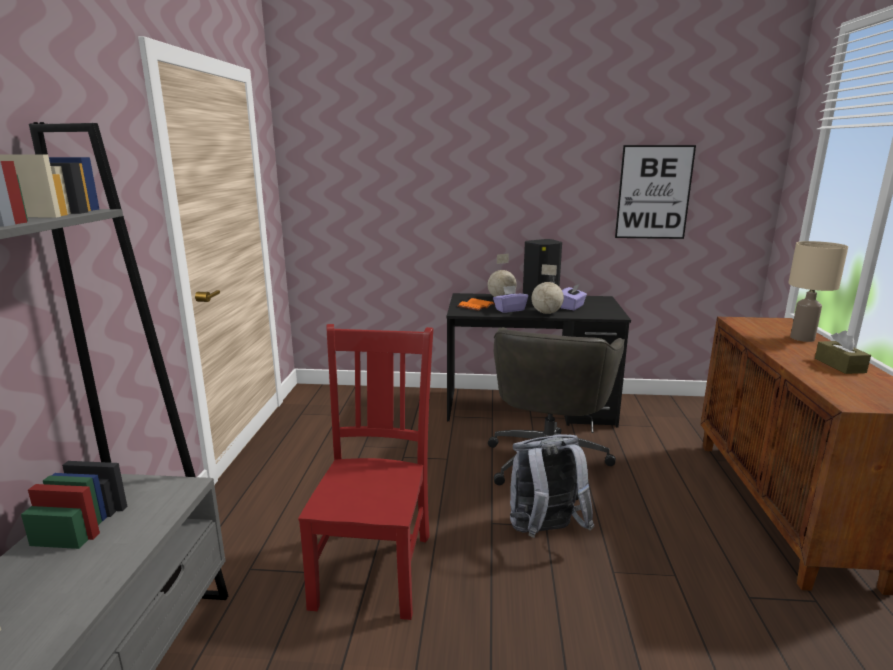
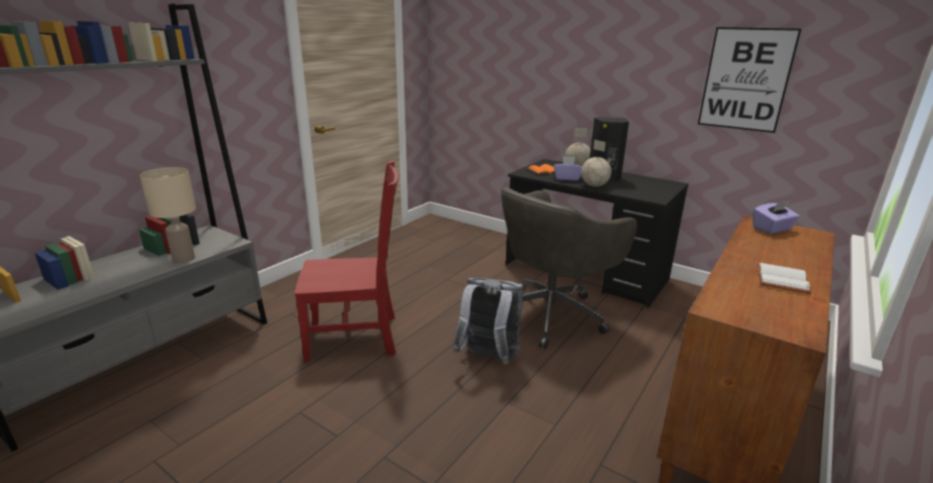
camera: 30 degrees right, 5 degrees up
red chair [298,324,433,620] -> red chair turned 45 degrees clockwise [295,161,398,362]
purple tissue box [561,284,587,310] -> purple tissue box moved to [753,201,800,234]
beige table lamp [788,241,848,342] -> beige table lamp moved to [140,167,196,263]
brown tissue box [815,331,871,374] -> white book [757,263,812,294]

